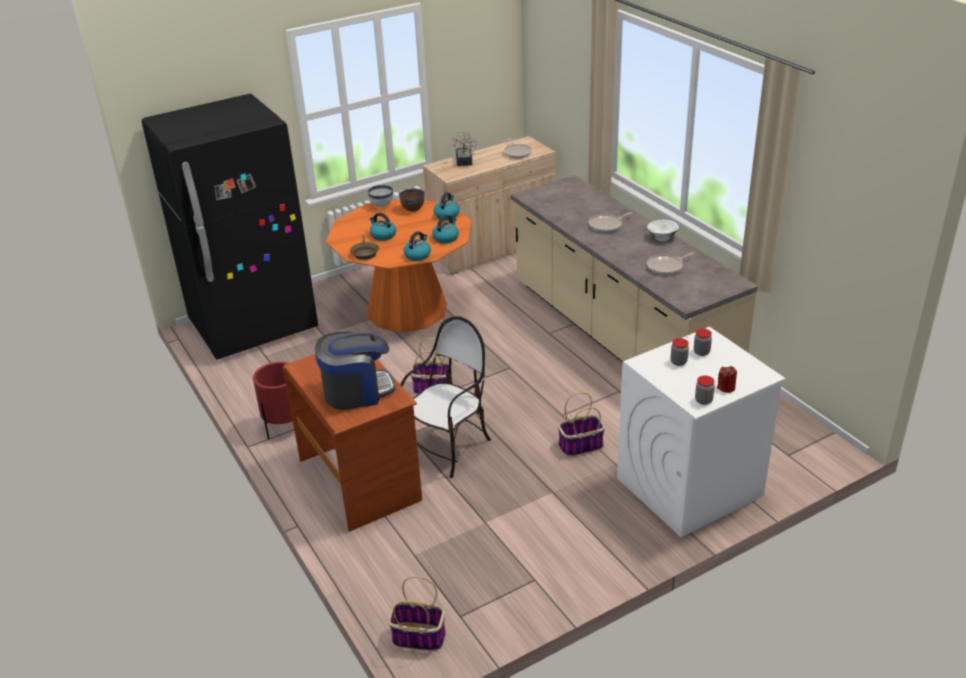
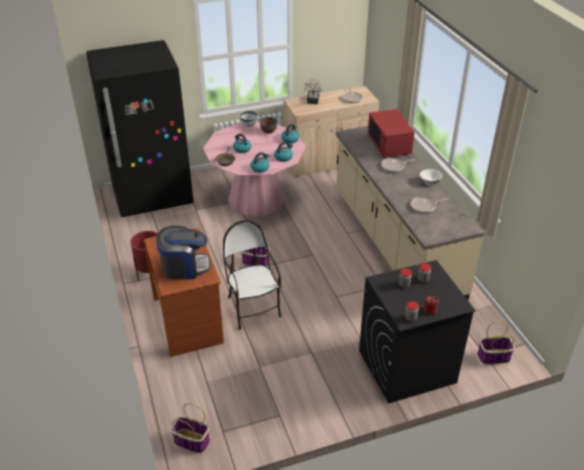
camera: 10 degrees right, 5 degrees up
orange dining table [326,199,471,332] -> pink dining table [203,122,306,216]
chair [400,316,491,478] -> chair turned 75 degrees counterclockwise [223,220,281,330]
basket [558,392,605,456] -> basket moved to [477,321,515,364]
white washing machine [617,327,786,537] -> black washing machine [359,260,476,403]
none -> red microwave [368,109,415,158]

